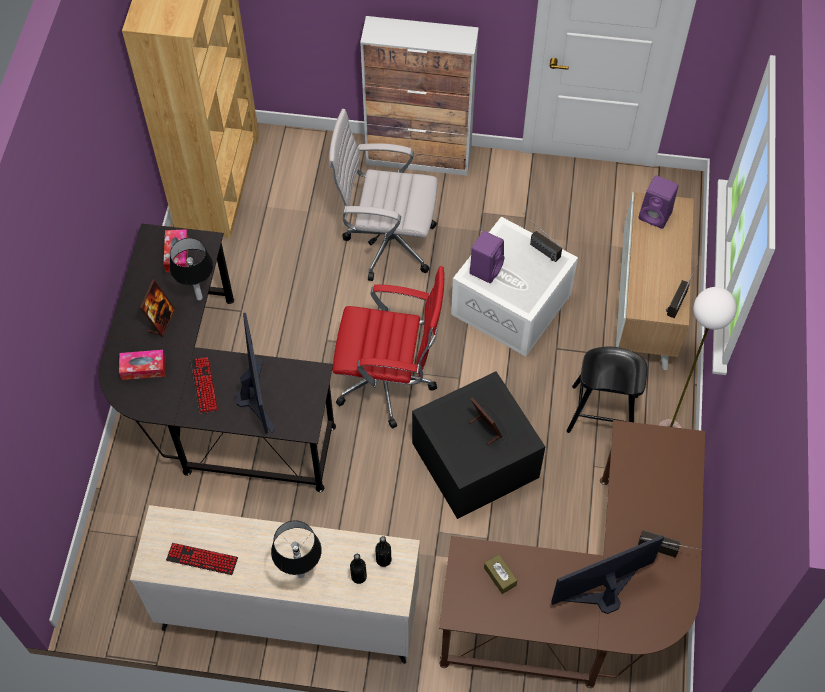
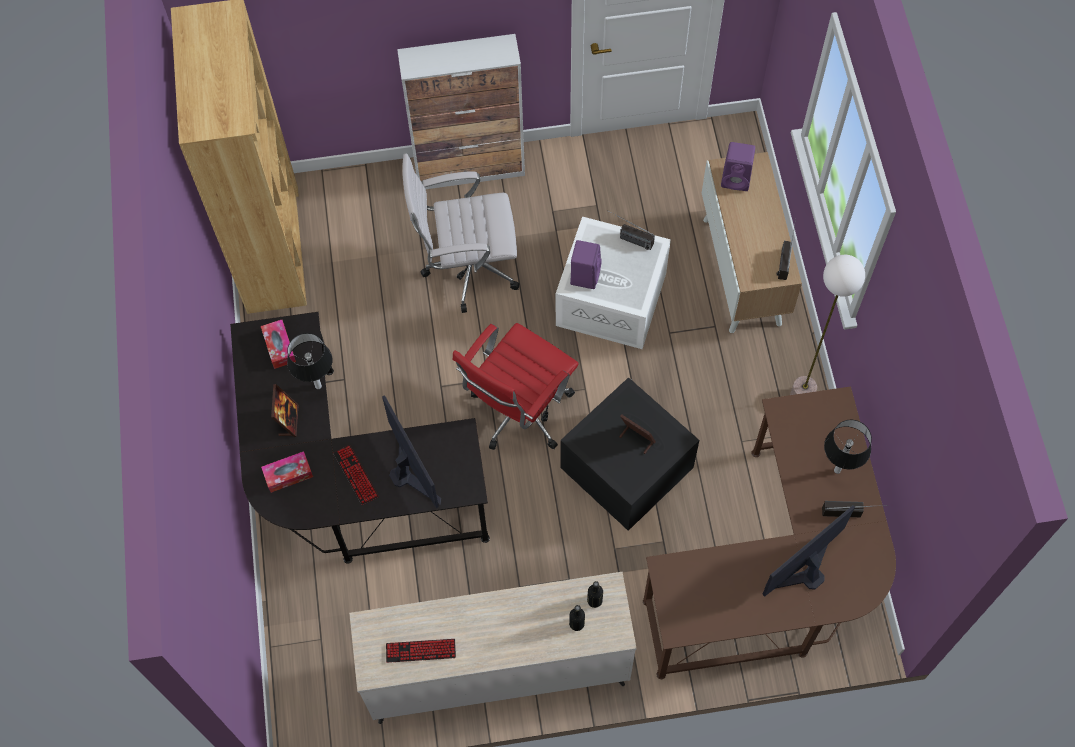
camera: 15 degrees left, 5 degrees up
table lamp [271,521,322,578] -> table lamp moved to [824,420,872,474]
red office chair [332,266,444,429] -> red office chair turned 135 degrees clockwise [453,323,579,450]
brown tissue box [484,554,517,594] -> none
black stool [566,347,647,433] -> none

